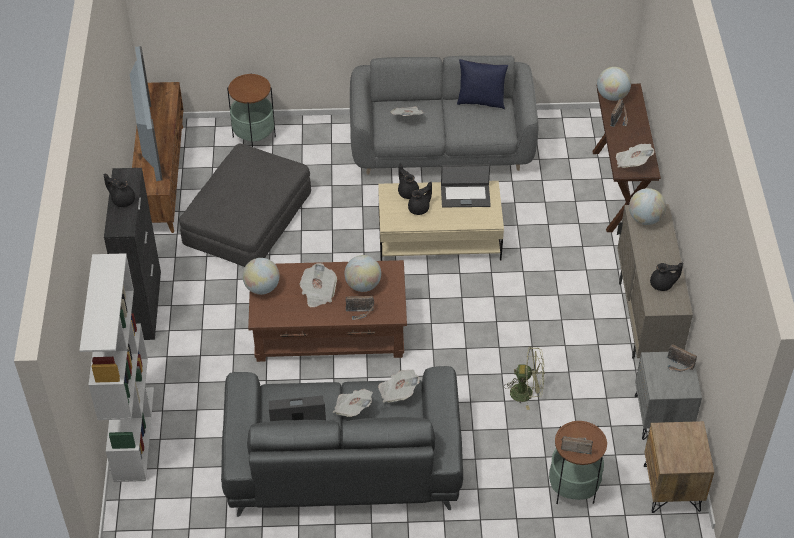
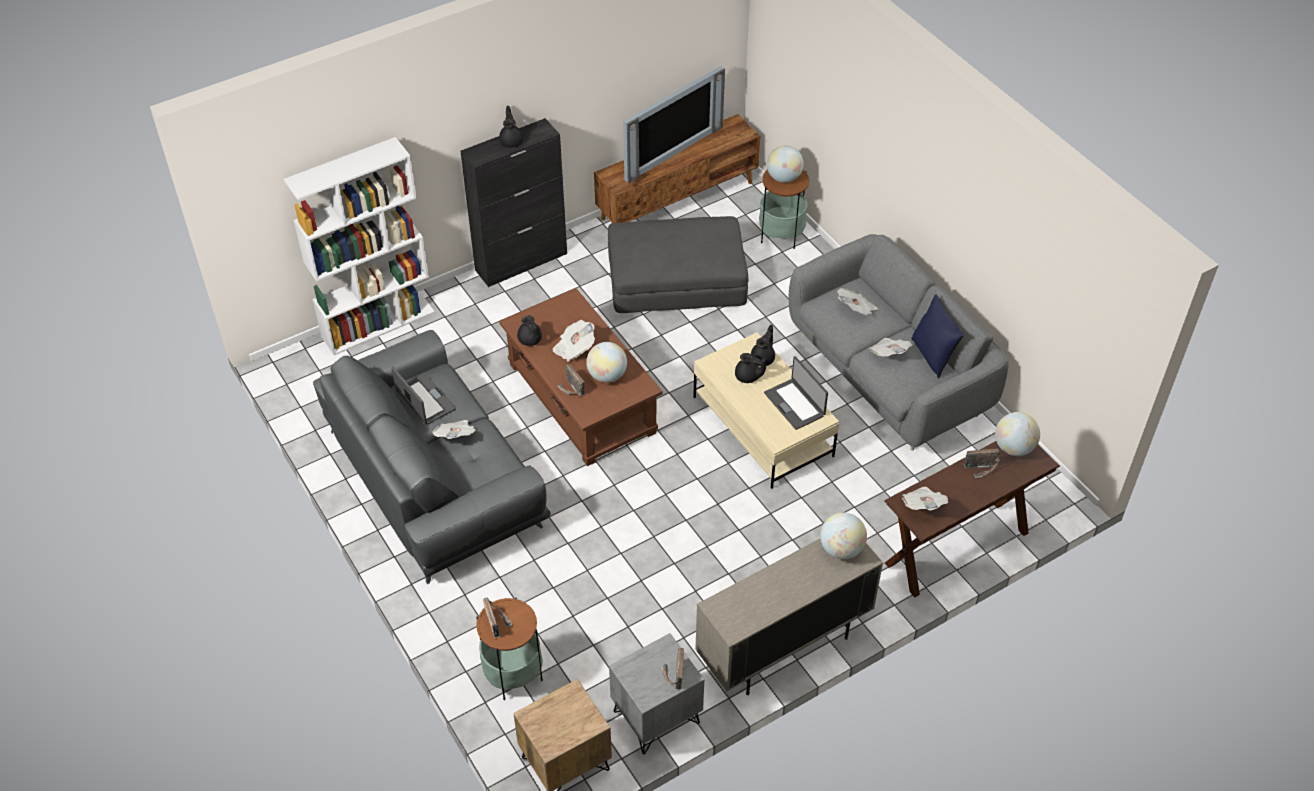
camera: 60 degrees right, 0 degrees up
globe [242,258,279,295] -> globe moved to [767,146,804,183]
newspaper [378,369,420,403] -> newspaper moved to [869,338,913,357]
green fan [505,346,545,410] -> none
black teapot [650,263,683,291] -> black teapot moved to [517,315,542,346]

